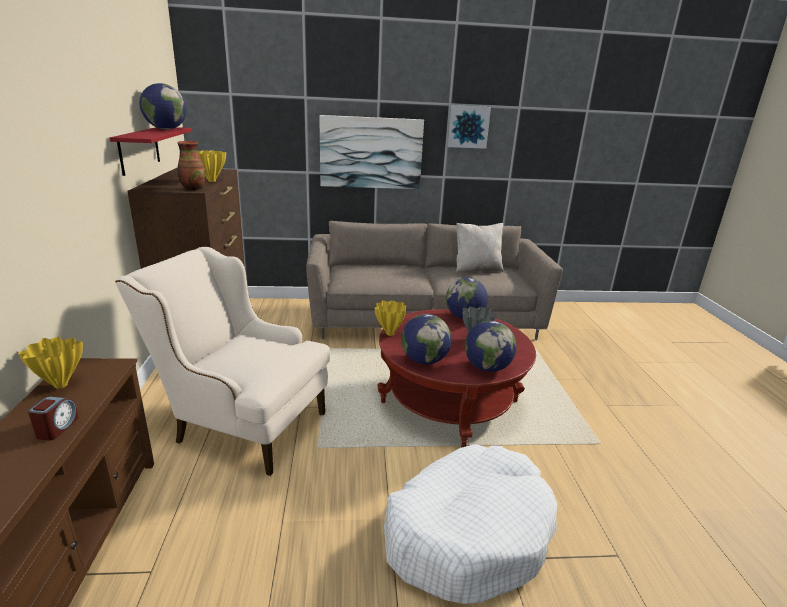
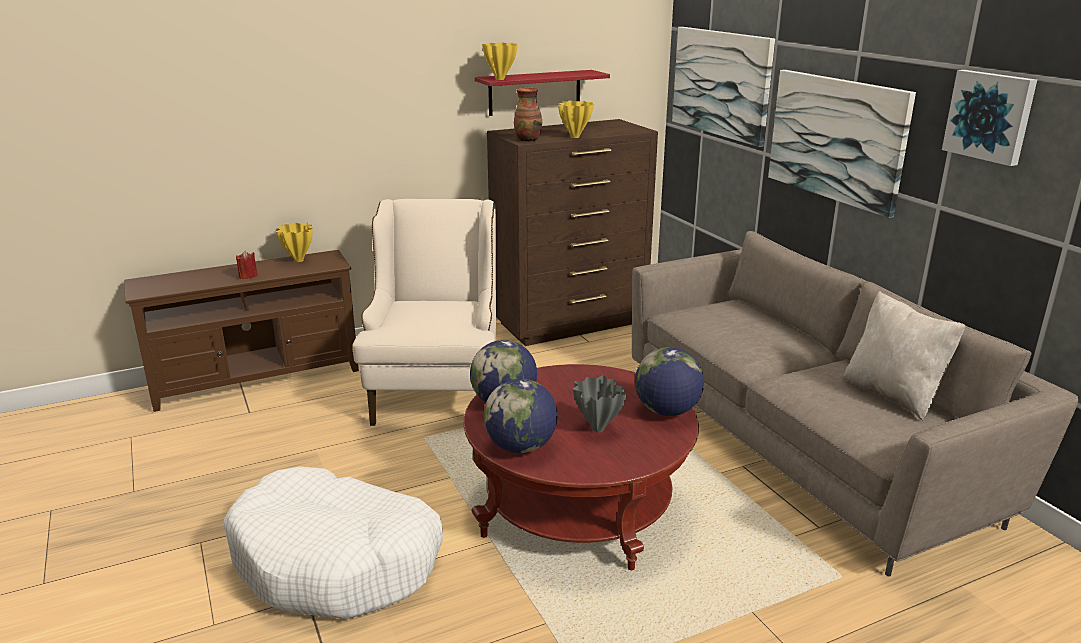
camera: 70 degrees right, 0 degrees up
alarm clock [28,397,79,440] -> red candle [236,251,258,279]
globe [139,83,187,130] -> none
yellow vase [375,300,406,336] -> yellow vase moved to [482,43,518,80]
none -> picture [672,27,775,147]

